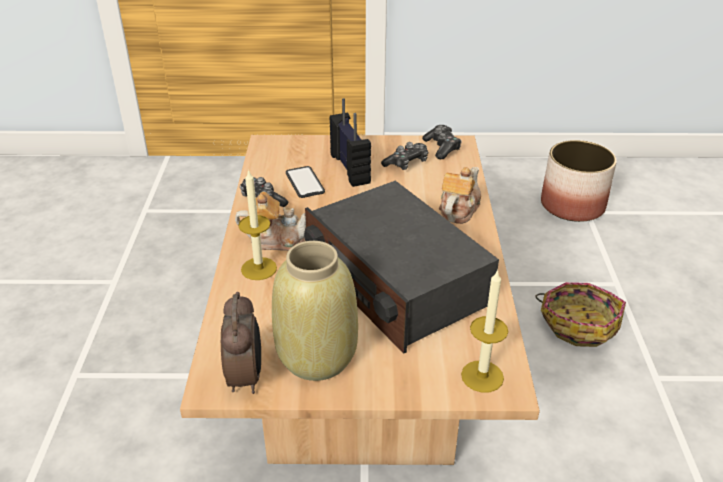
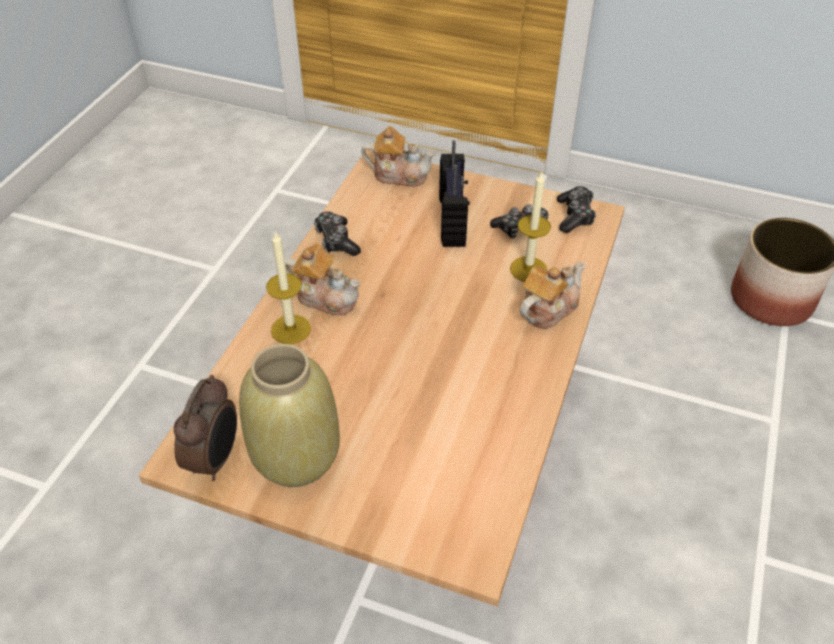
camera: 20 degrees right, 10 degrees up
phone [286,166,325,198] -> none
radio [304,181,499,353] -> none
candle [461,269,508,392] -> candle moved to [510,171,551,282]
basket [535,282,626,347] -> none
none -> teapot [361,126,436,186]

